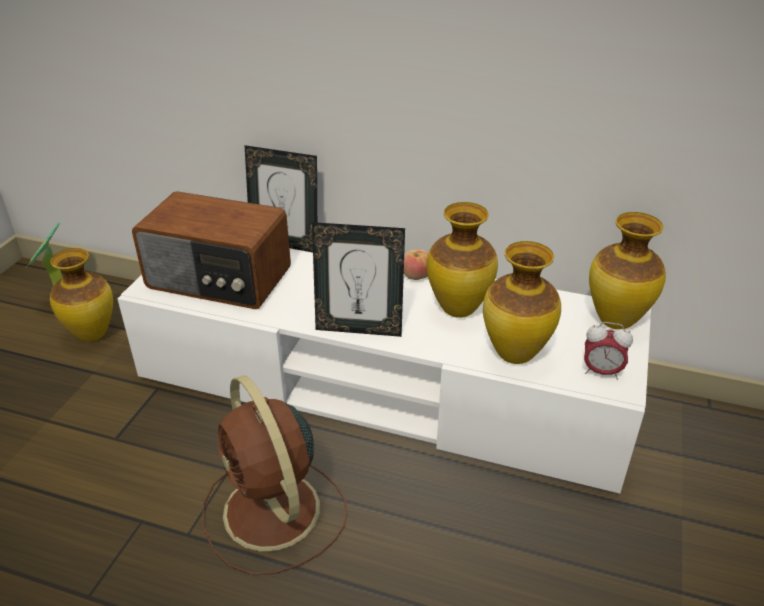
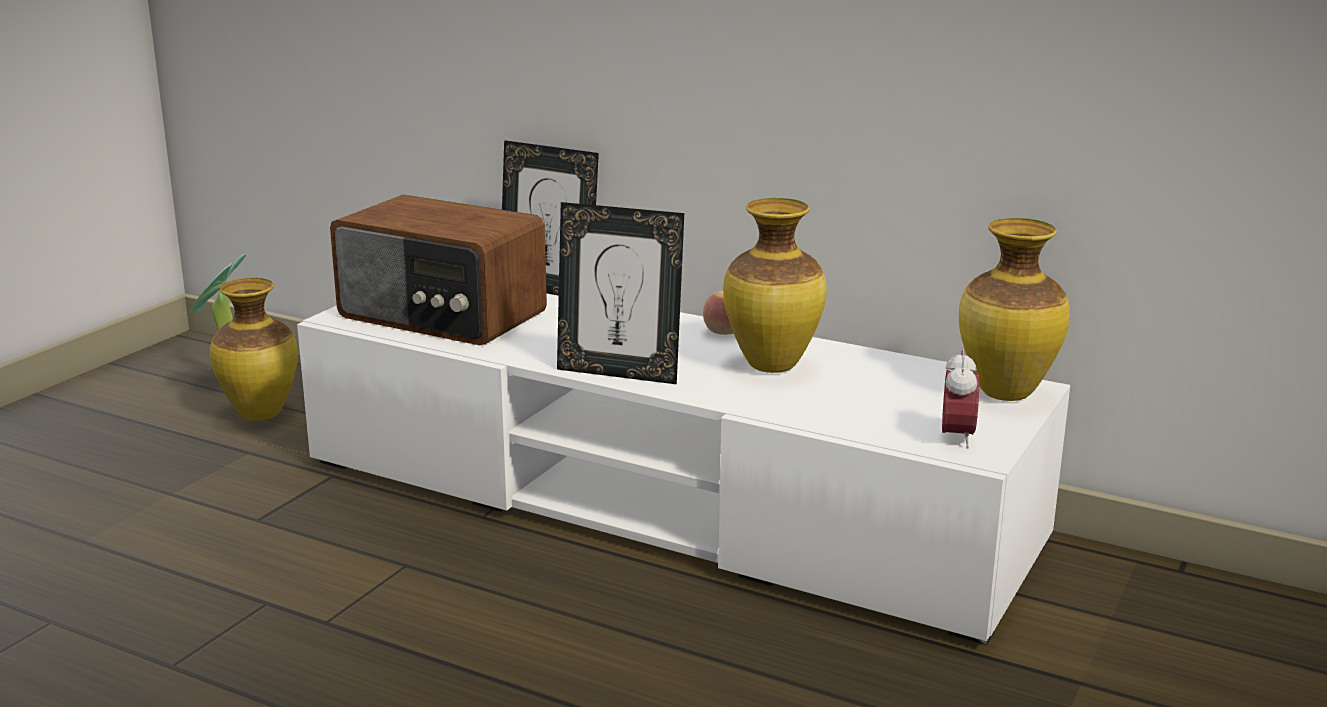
camera: 10 degrees right, 15 degrees down
brown fan [203,375,348,575] -> none
vase [483,241,561,364] -> none
alarm clock [584,322,633,380] -> alarm clock turned 105 degrees counterclockwise [942,348,979,449]

